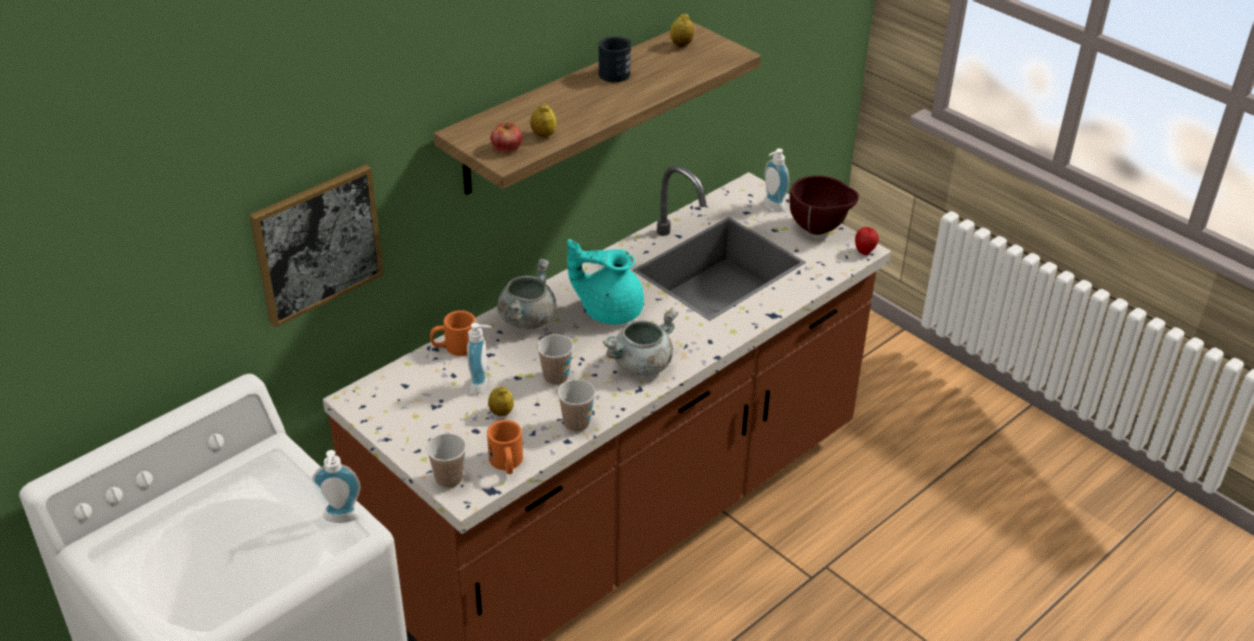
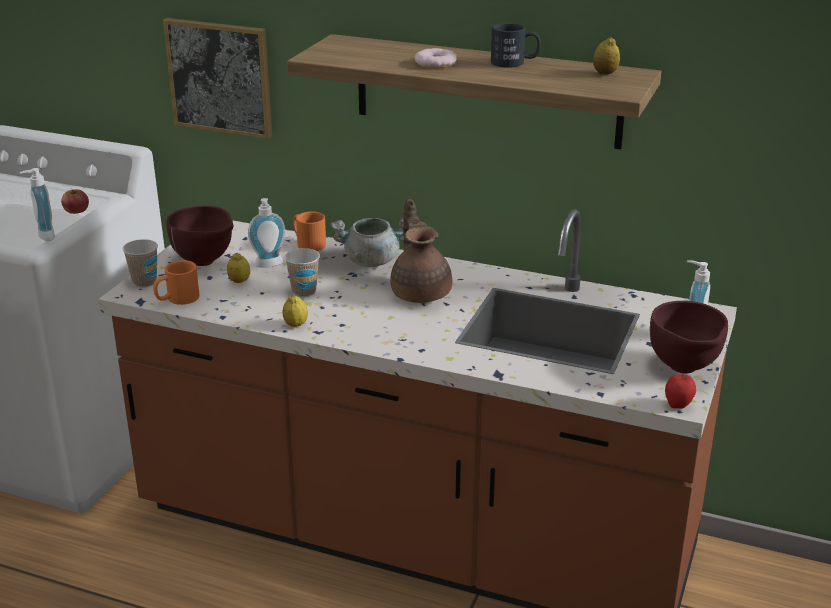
camera: 65 degrees right, 10 degrees down
apple [490,123,522,153] -> apple moved to [61,188,89,214]
lemon [530,103,556,137] -> lemon moved to [282,295,308,327]
cup [558,380,595,432] -> none
turquoise teapot [567,239,644,325] -> brown teapot [390,199,452,303]
grey cooking pot [602,308,678,376] -> none
none -> brown bowl [166,206,233,266]
none -> donut [415,48,457,68]

